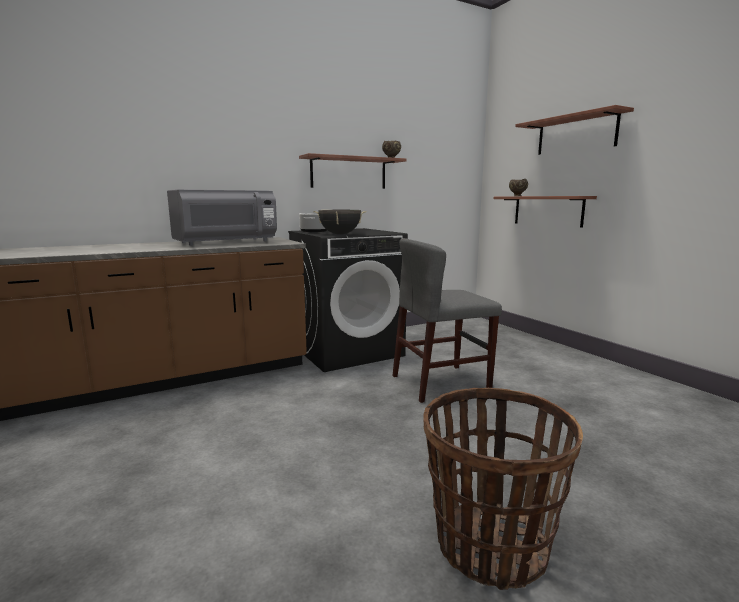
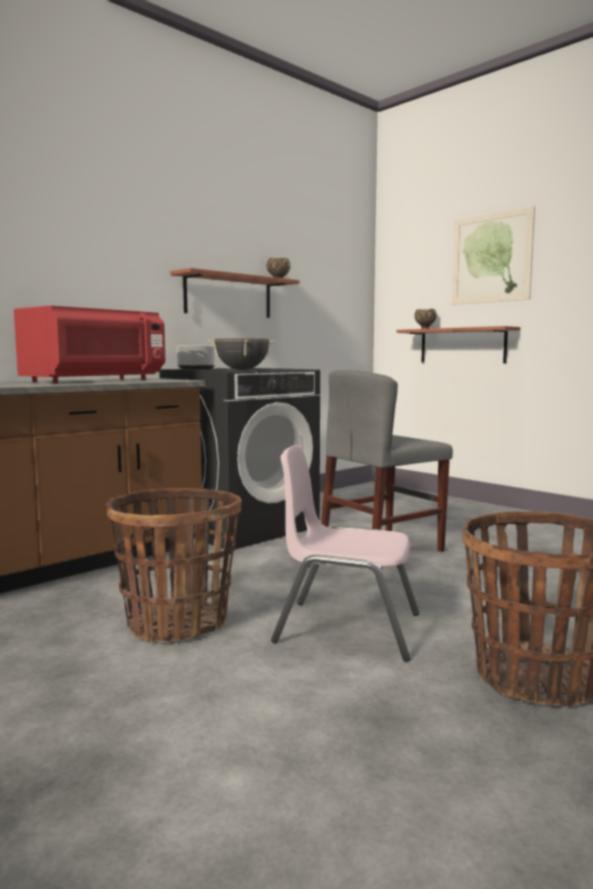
camera: 15 degrees left, 5 degrees down
grey microwave [167,189,277,246] -> red microwave [14,306,165,383]
shelf [515,105,634,155] -> picture [452,206,535,305]
none -> basket [106,488,242,643]
none -> pink chair [271,445,419,662]

